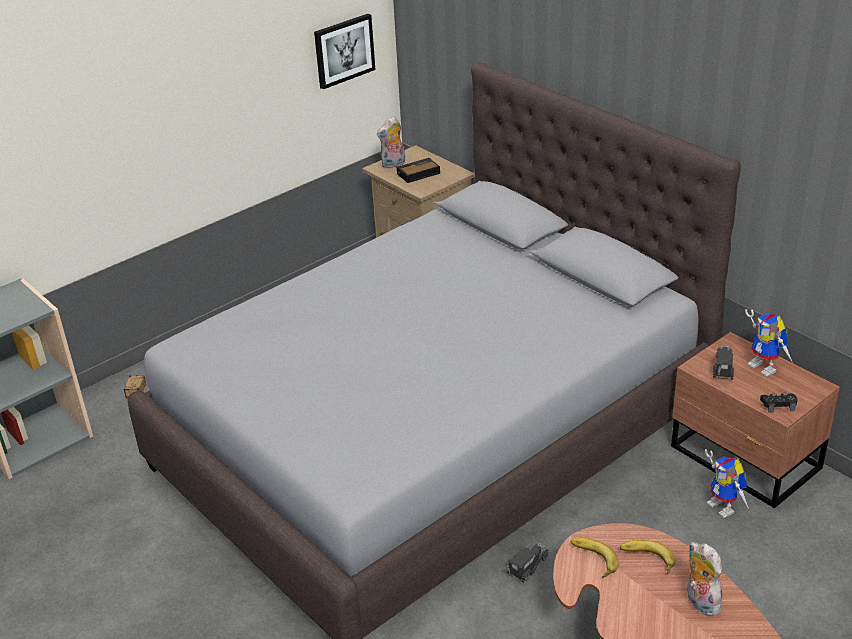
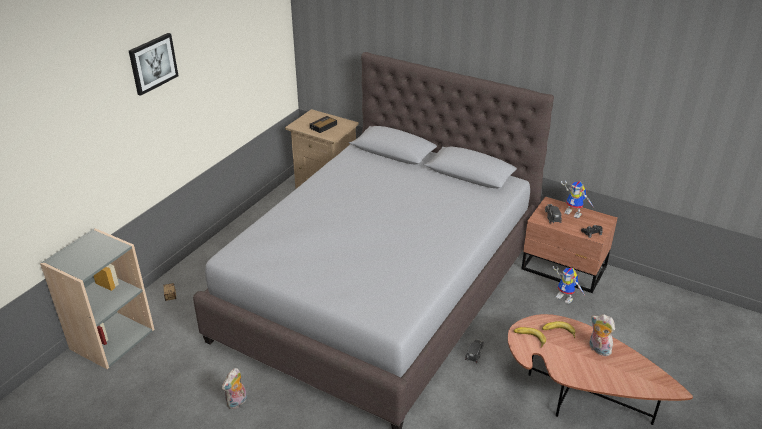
camera: 20 degrees left, 0 degrees up
picture [314,14,375,89] -> picture moved to [129,33,178,96]
plush toy [377,116,405,169] -> plush toy moved to [222,368,247,409]

